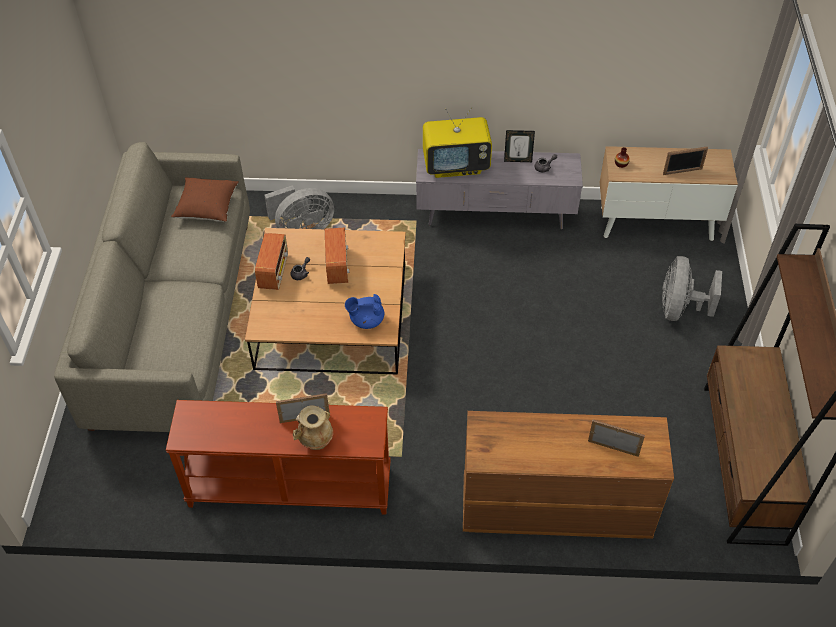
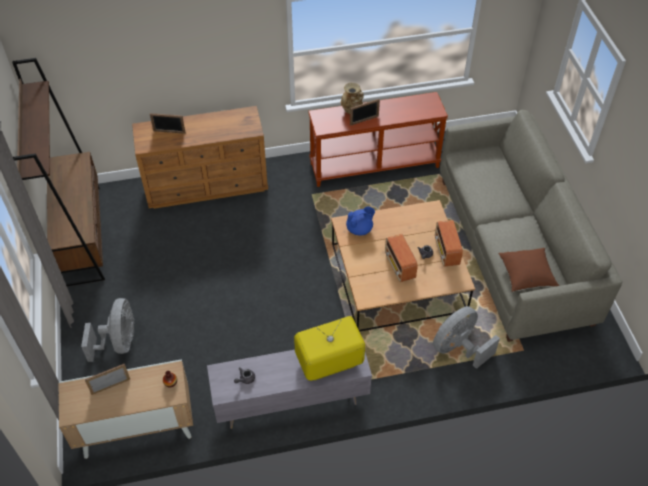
camera: 165 degrees right, 0 degrees up
picture frame [504,130,535,162] -> none

